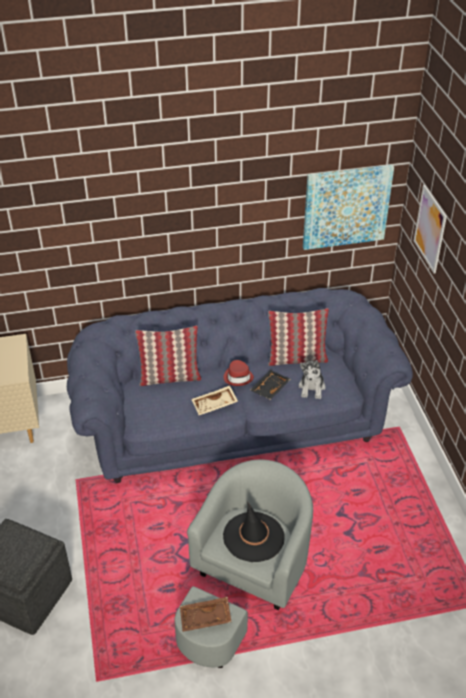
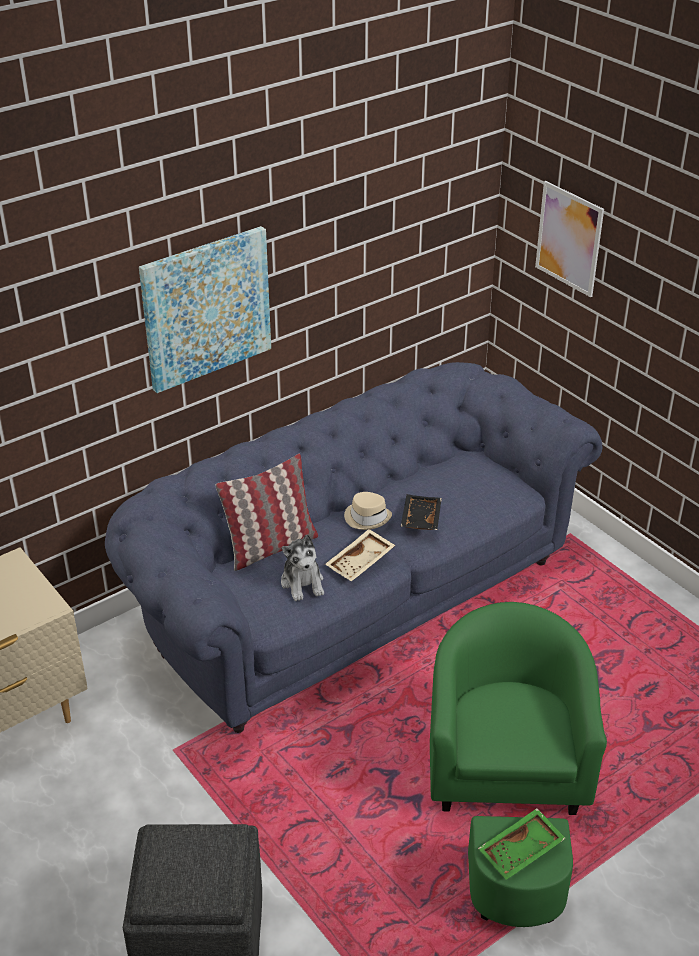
camera: 25 degrees left, 5 degrees down
grey armchair [174,460,313,668] -> green armchair [430,602,607,927]
brown tray [180,597,231,632] -> green tray [478,808,566,880]
black hat [223,501,284,562] -> none
red hat [224,360,254,386] -> beige hat [344,492,392,530]
pillow [268,308,329,366] -> none
plush toy [299,360,326,399] -> plush toy moved to [281,534,324,601]
picture [303,164,394,250] -> picture moved to [139,226,271,393]

